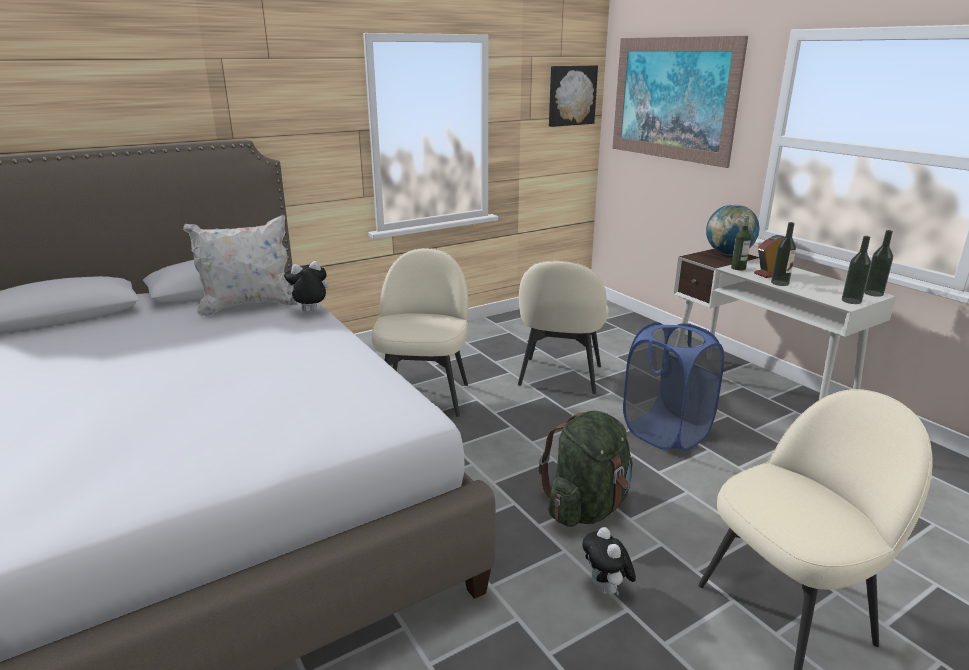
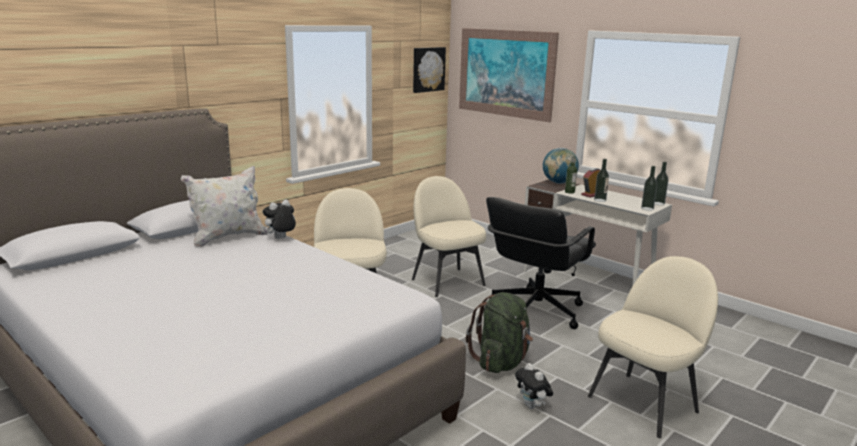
camera: 15 degrees left, 5 degrees down
beige chair [518,261,609,394] -> beige chair turned 150 degrees clockwise [412,176,486,297]
blue laundry basket [623,322,724,451] -> black office chair [486,197,596,329]

